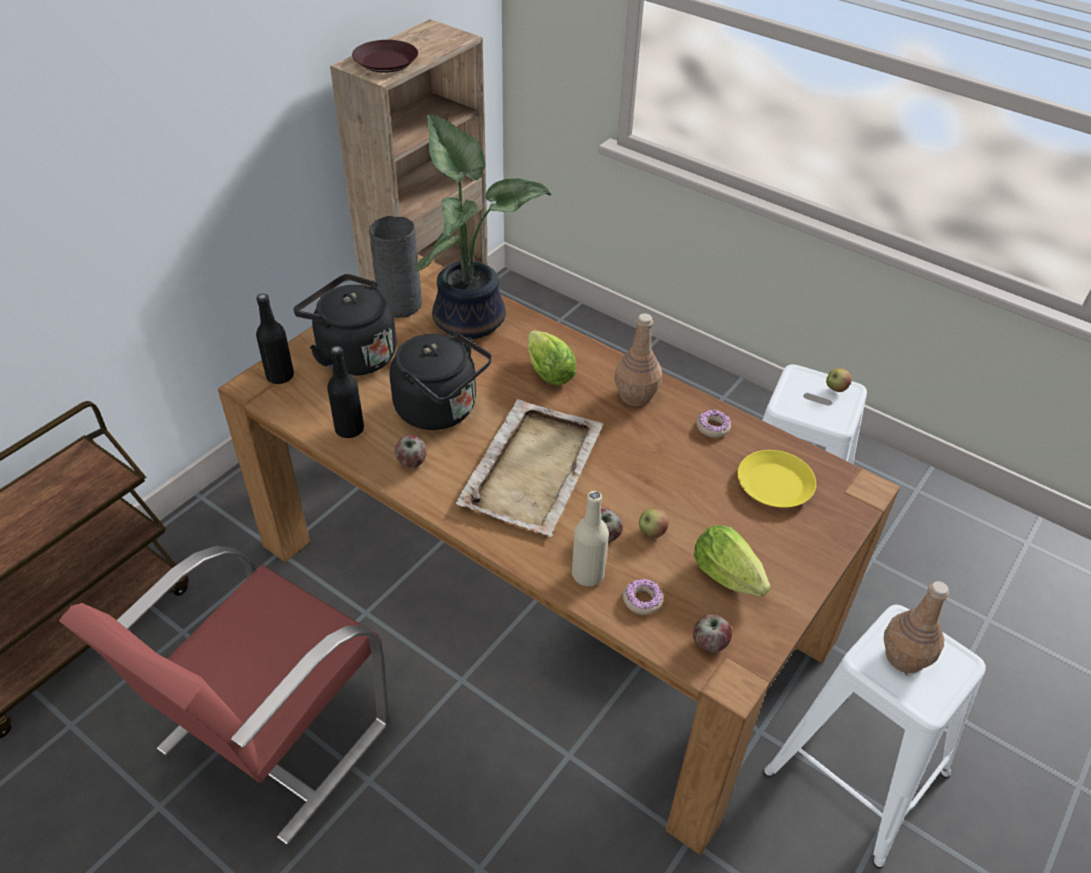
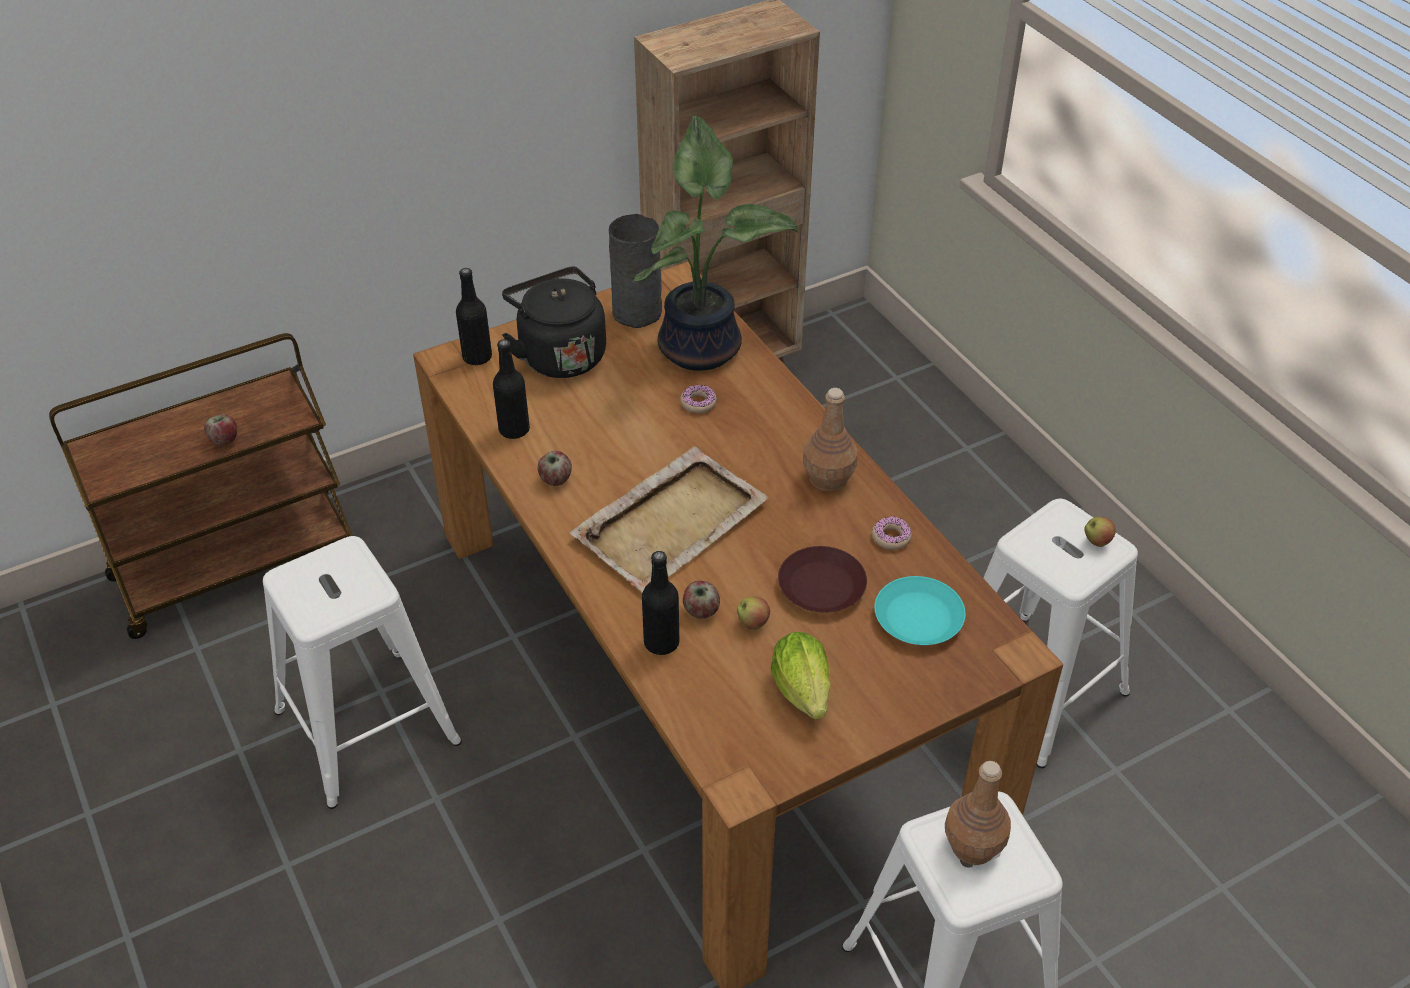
camera: 25 degrees right, 0 degrees up
red chair [59,546,389,845] -> white stool [263,536,462,809]
brown plate [352,40,418,73] -> brown plate moved to [778,546,867,613]
black kettle [390,331,492,430] -> none
lettuce [528,331,576,386] -> none
beige bottle [572,491,609,586] -> black bottle [642,551,679,655]
donut [623,579,663,615] -> donut moved to [680,385,717,413]
apple [693,614,732,652] -> apple moved to [204,414,237,445]
yellow plate [738,450,816,507] -> turquoise plate [875,576,965,645]

